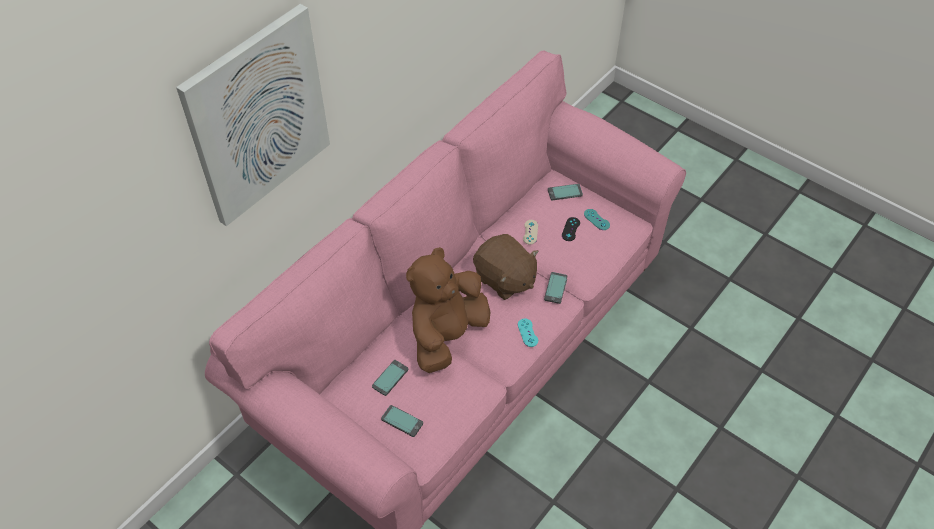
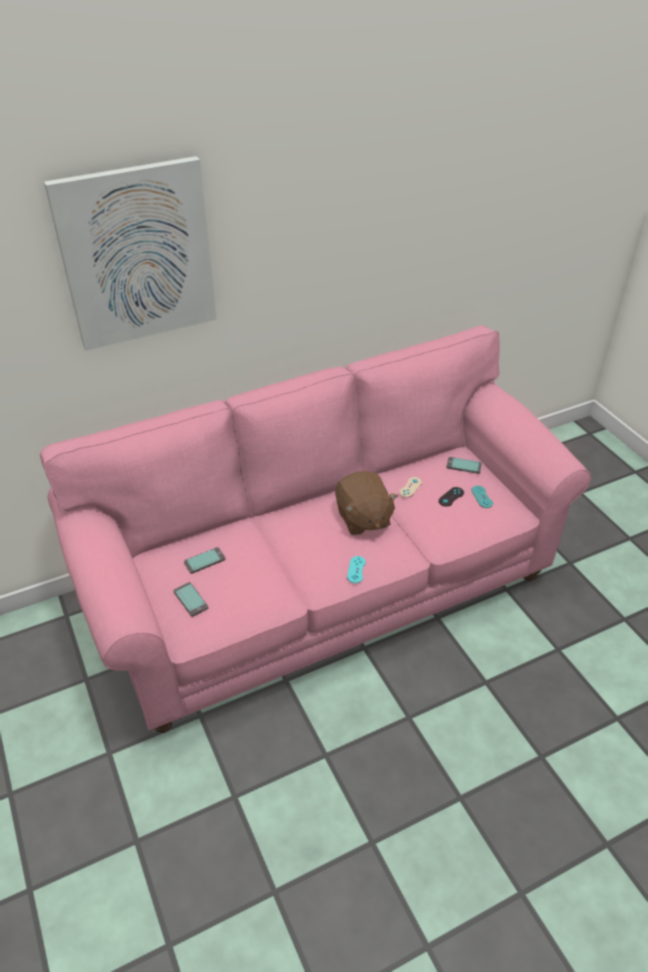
camera: 25 degrees right, 10 degrees down
brown plush toy [406,247,491,373] -> none
phone [544,272,567,304] -> none

